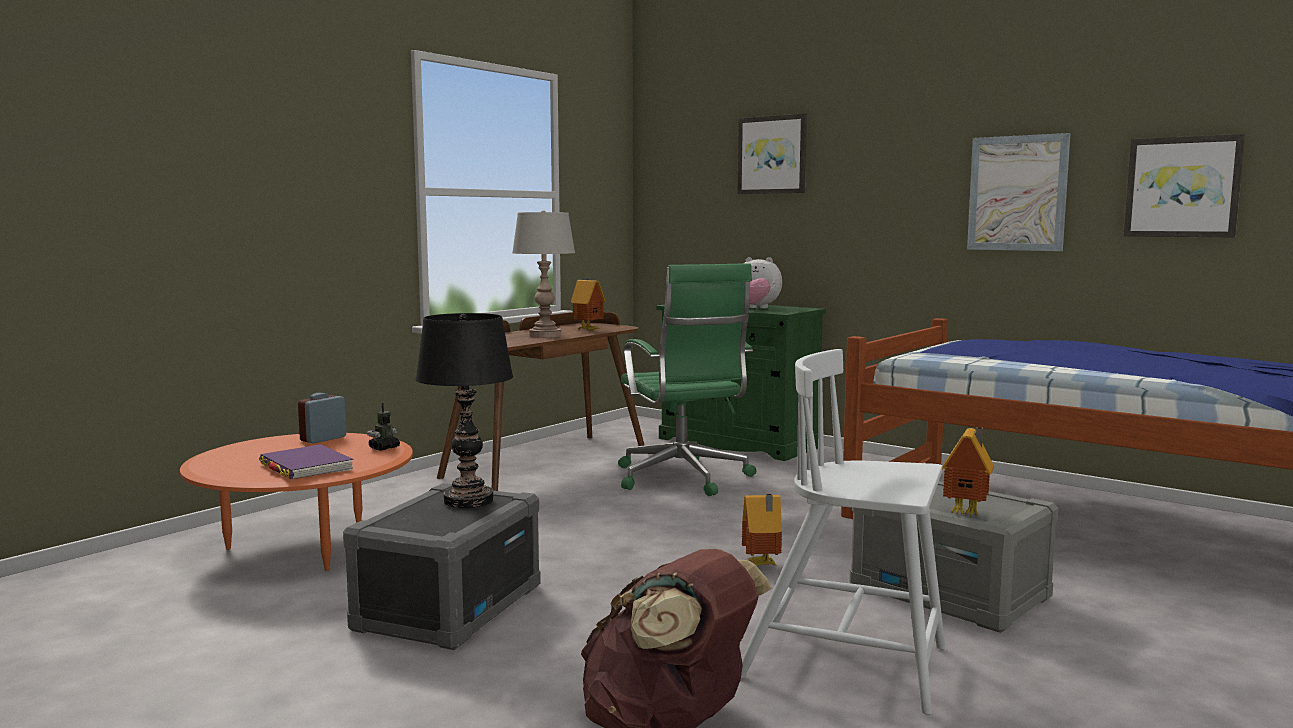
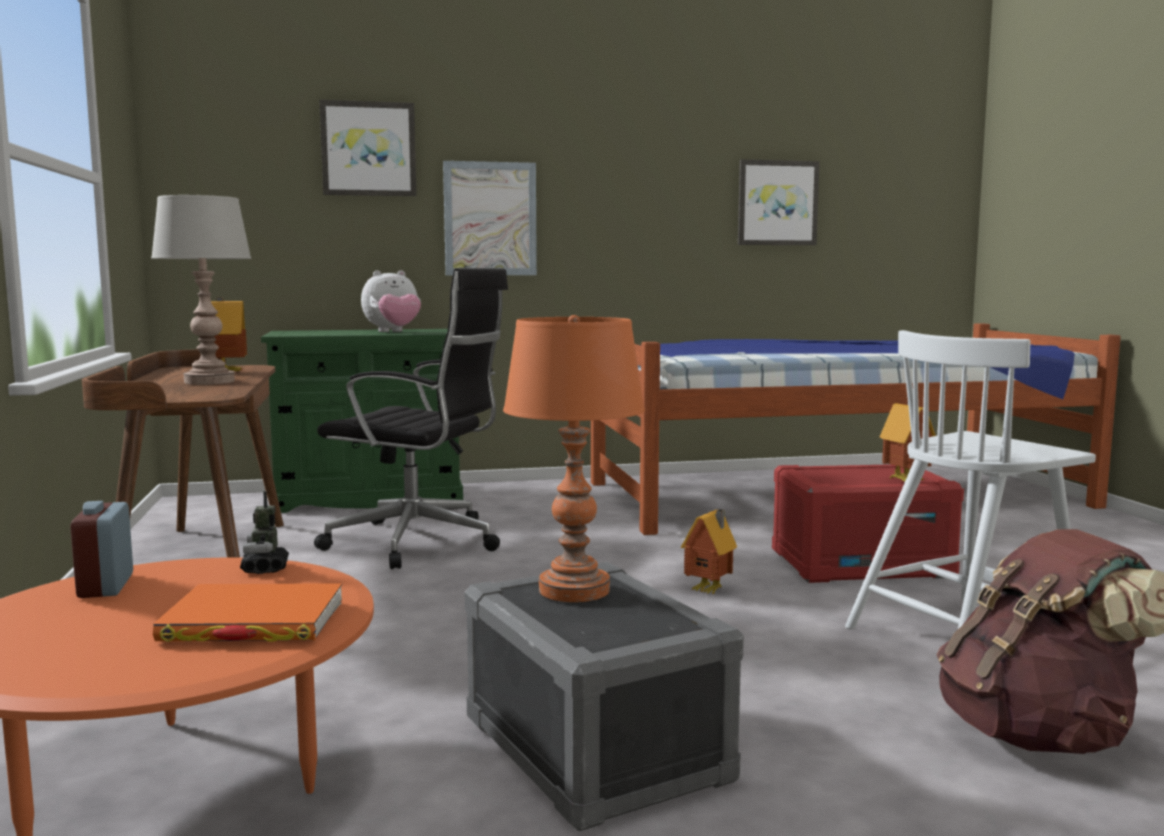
camera: 50 degrees left, 0 degrees up
purple book [259,444,353,479] -> orange book [153,583,342,642]
black table lamp [416,313,513,508] -> orange table lamp [503,315,645,602]
green office chair [618,263,756,496] -> black office chair [314,268,508,569]
grey storage box [849,481,1059,633] -> red storage box [772,464,964,583]
picture [967,133,1071,251] -> picture moved to [443,161,537,275]

